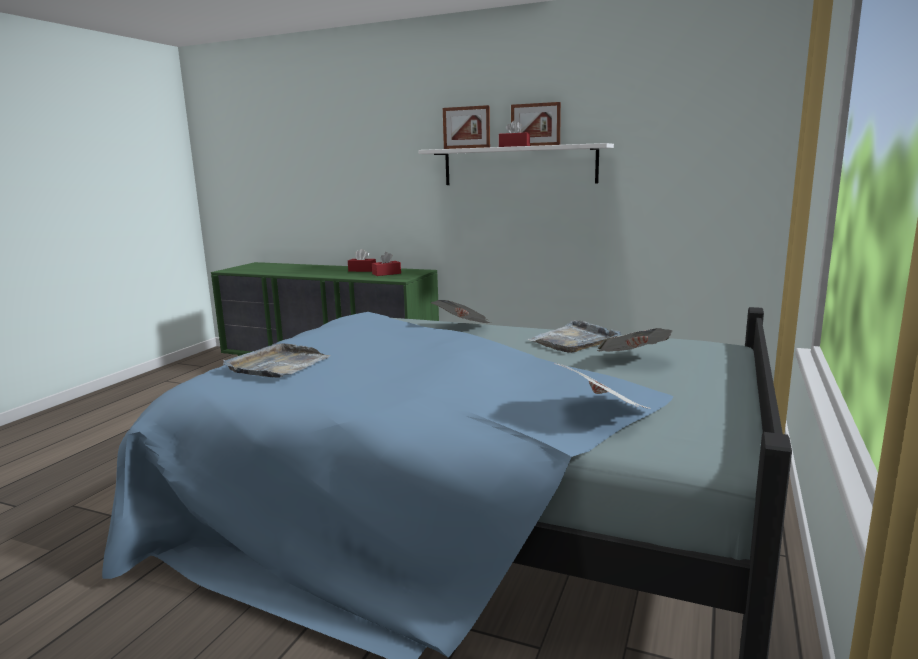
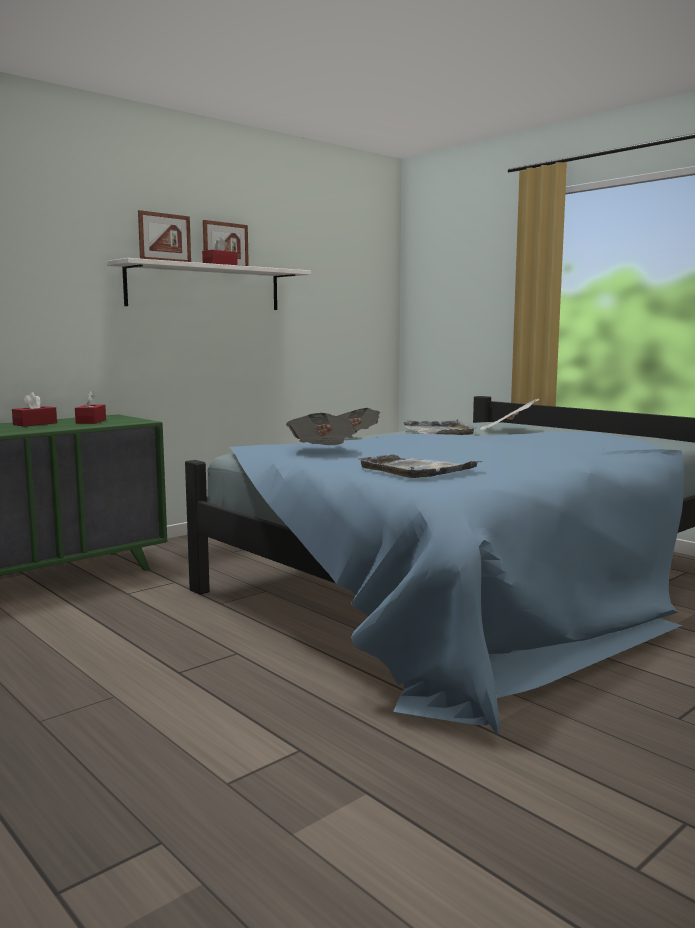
camera: 65 degrees left, 5 degrees down
newspaper [555,363,652,409] -> newspaper moved to [286,413,357,445]

